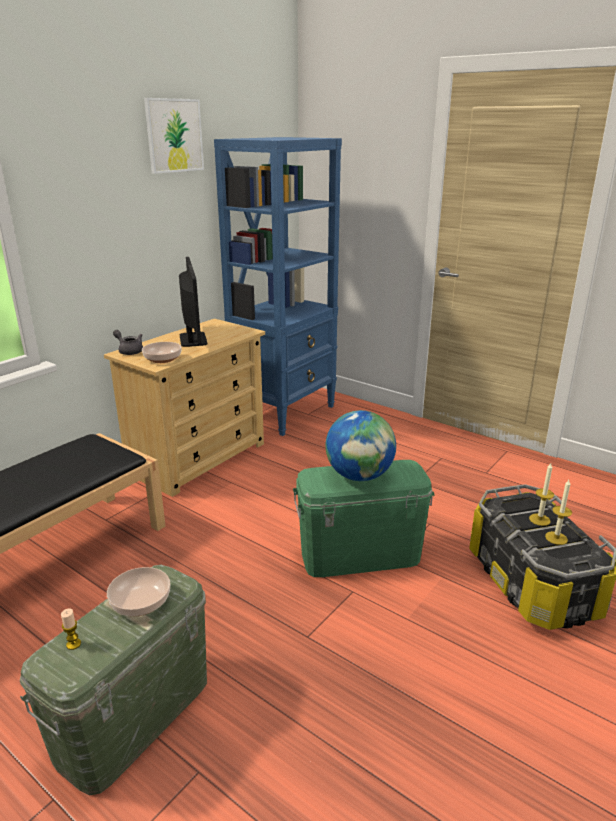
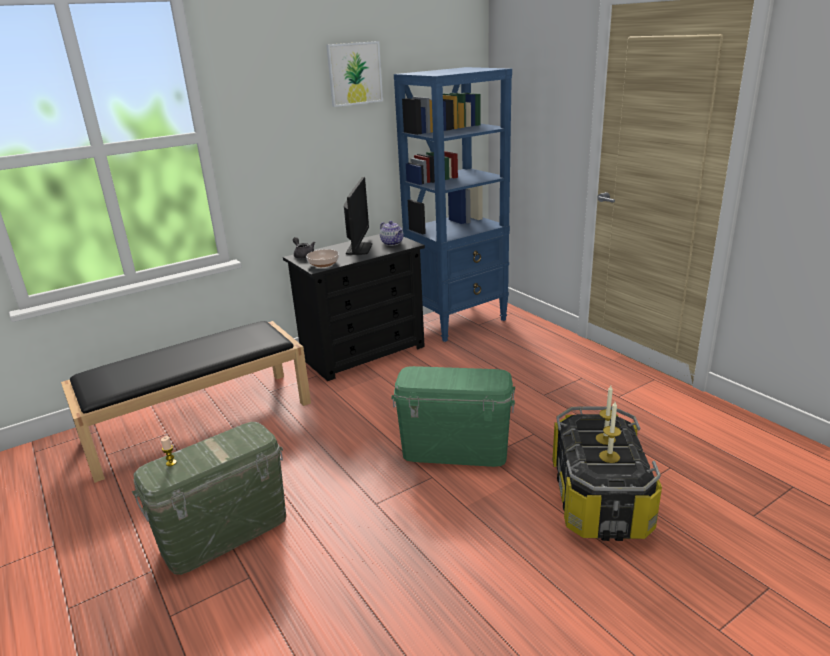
camera: 20 degrees right, 0 degrees up
beige dresser [104,319,265,497] -> black dresser [283,234,425,381]
bowl [107,567,170,616] -> none
globe [326,410,396,481] -> none
none -> teapot [380,221,404,246]

